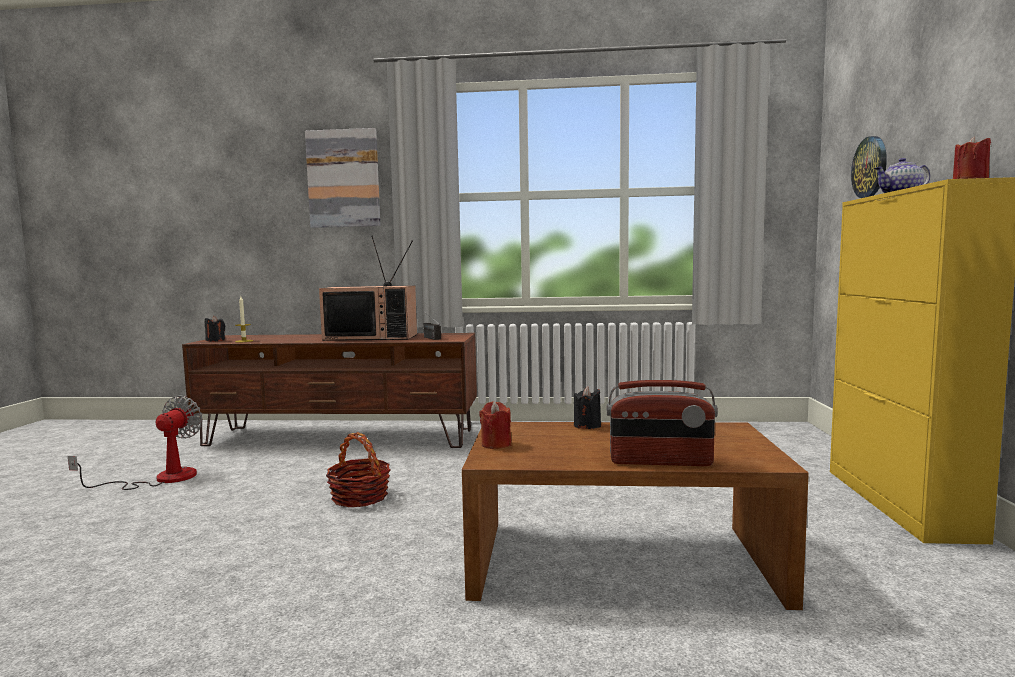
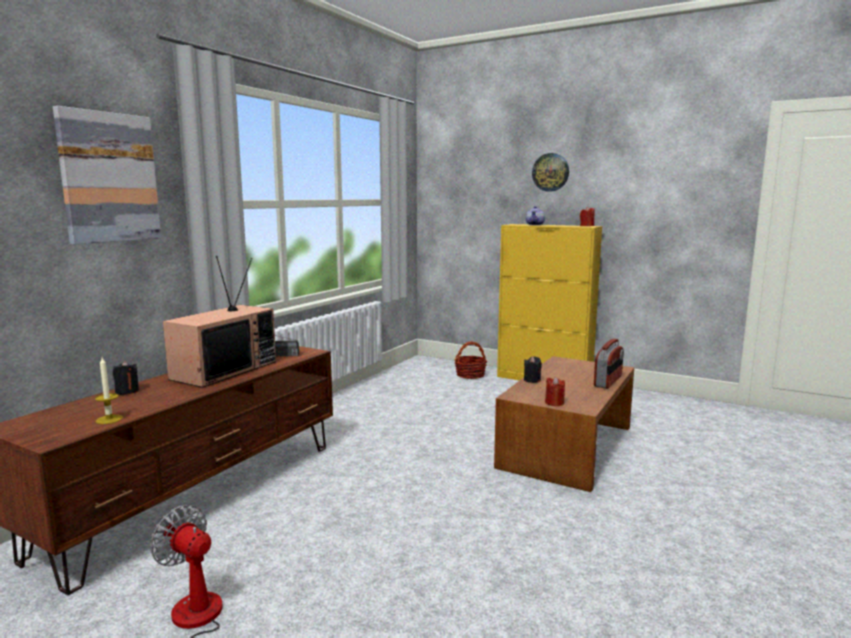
camera: 65 degrees left, 5 degrees up
black candle [205,316,225,342] -> black candle moved to [113,361,139,395]
basket [326,432,390,507] -> basket moved to [454,341,487,379]
wall clock [851,136,887,198] -> wall clock moved to [532,153,569,192]

